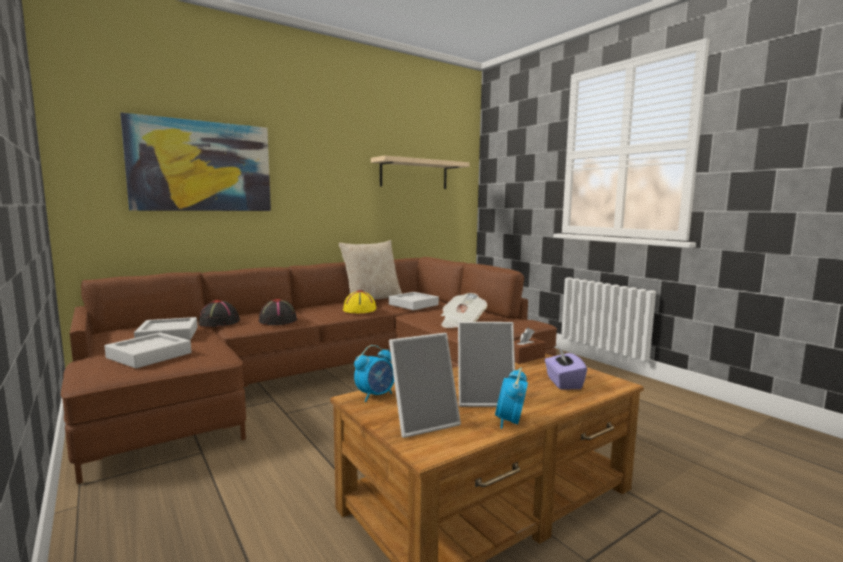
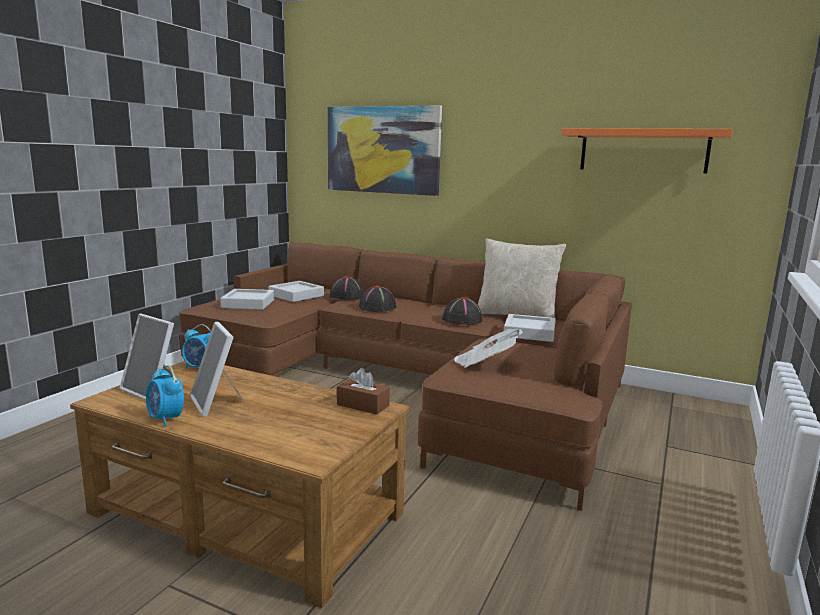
camera: 60 degrees right, 5 degrees up
yellow hat [343,290,376,314] -> black hat [442,297,482,325]
beige shelf [371,155,470,189] -> orange shelf [561,128,733,173]
alarm clock [495,367,528,429] -> alarm clock turned 120 degrees counterclockwise [146,365,184,426]
purple tissue box [545,348,587,389] -> none

